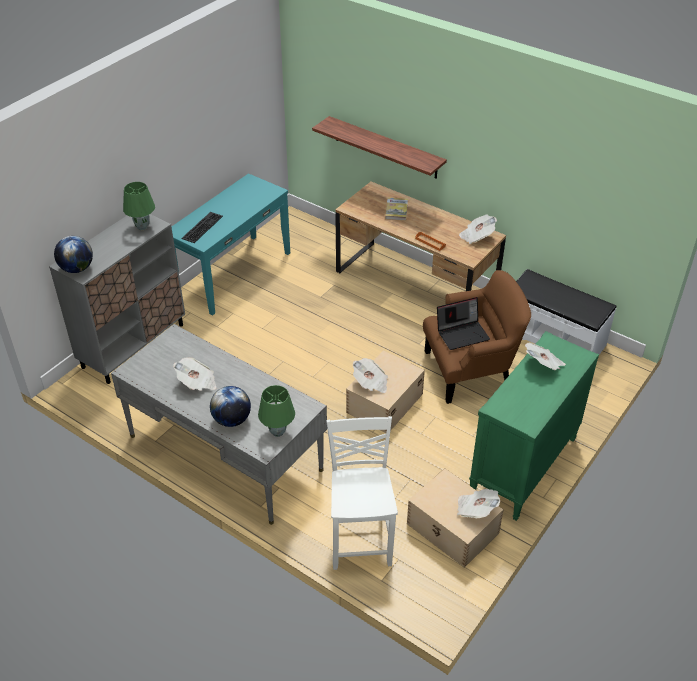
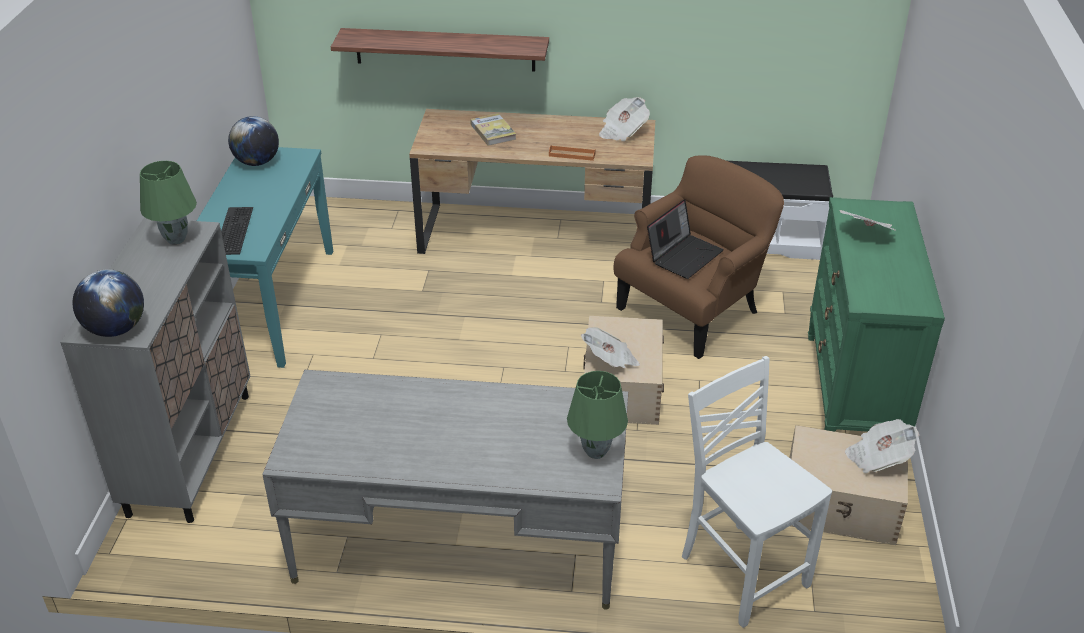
camera: 30 degrees left, 5 degrees down
newspaper [173,357,216,391] -> none
globe [210,386,251,427] -> globe moved to [228,116,279,166]

